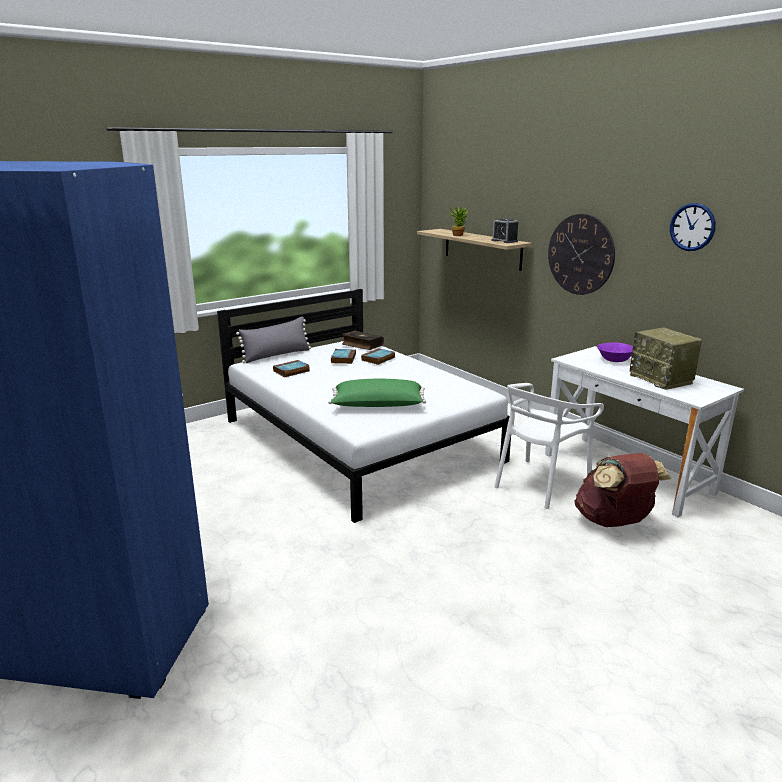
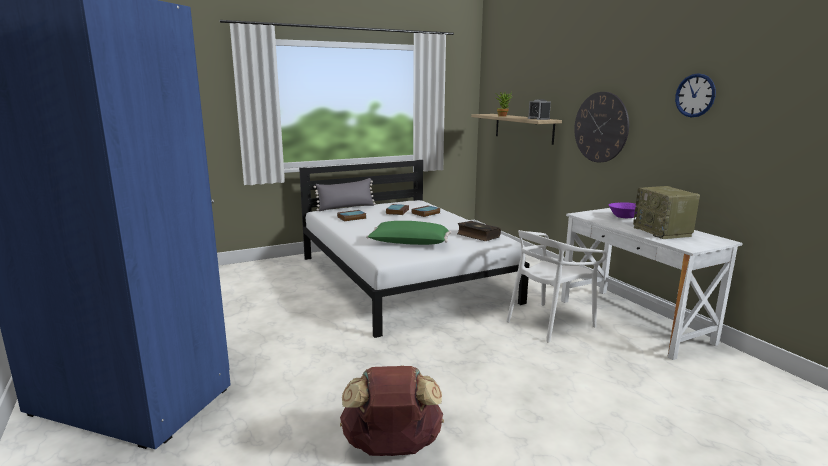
camera: 10 degrees right, 5 degrees down
book [342,331,384,350] -> book moved to [457,221,501,241]
brown backpack [575,453,671,527] -> brown backpack moved to [340,365,444,456]

